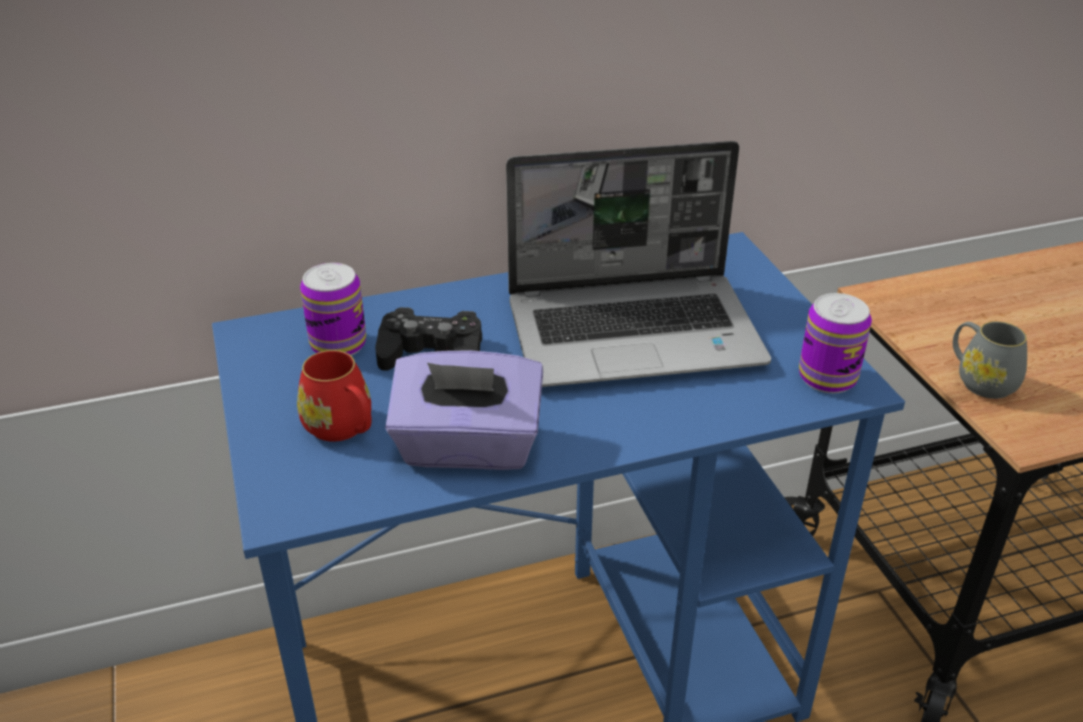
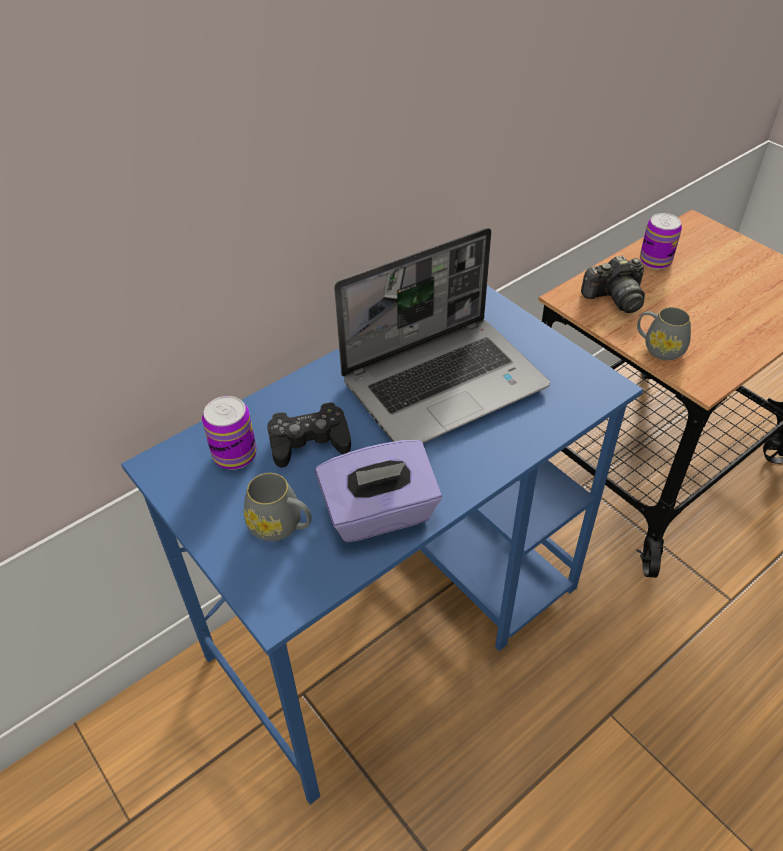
camera: 20 degrees left, 10 degrees up
red mug [297,350,372,442] -> grey mug [244,473,312,541]
can [799,293,872,393] -> can moved to [640,213,682,269]
none -> camera [581,255,645,313]

